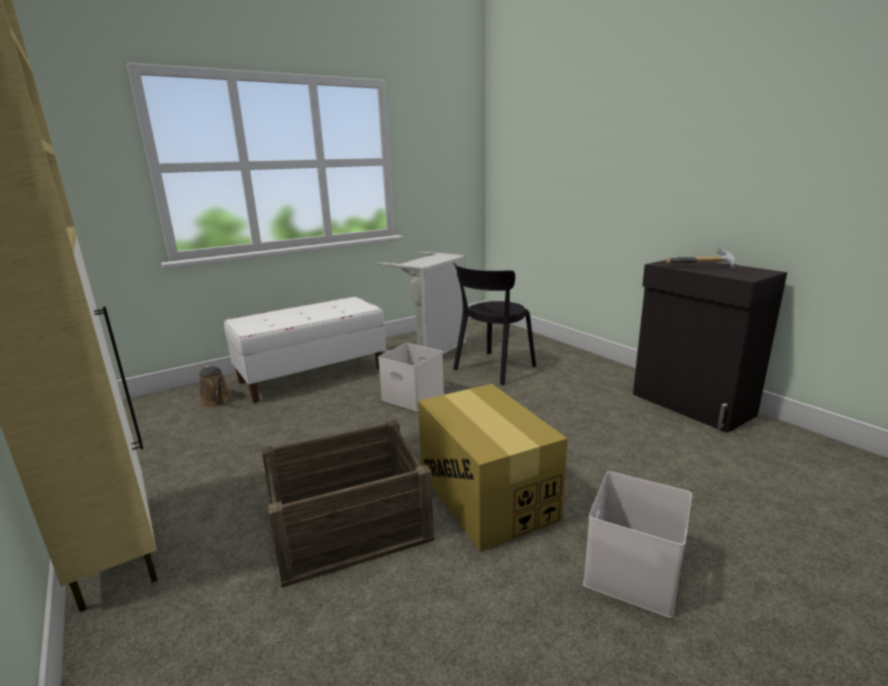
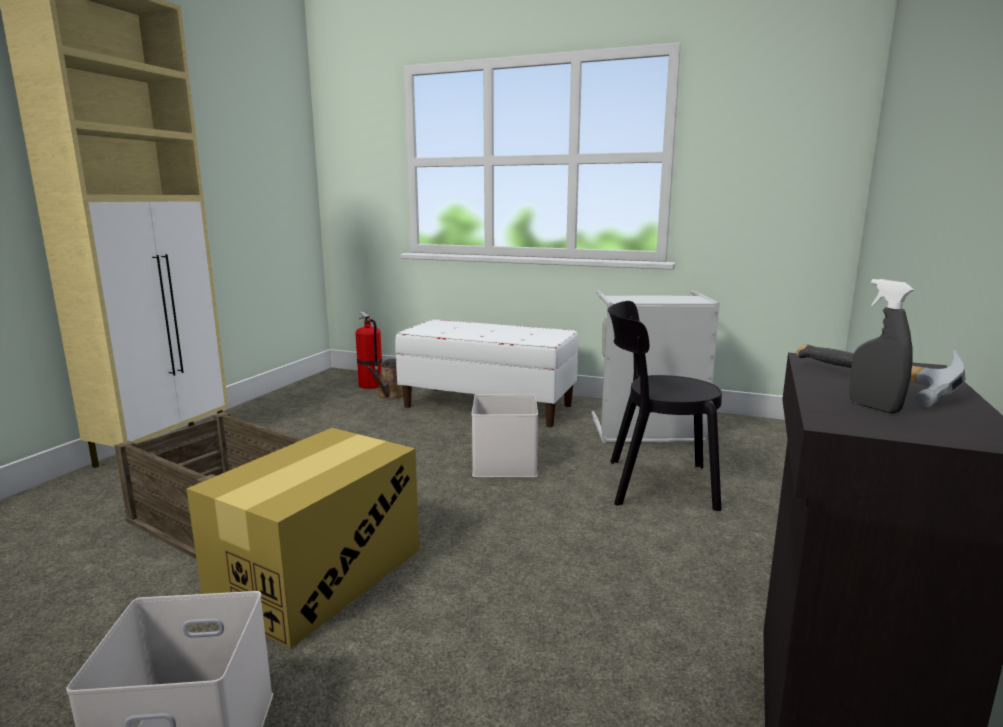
camera: 55 degrees right, 5 degrees down
none -> fire extinguisher [356,311,382,389]
none -> grey spray bottle [849,279,914,414]

